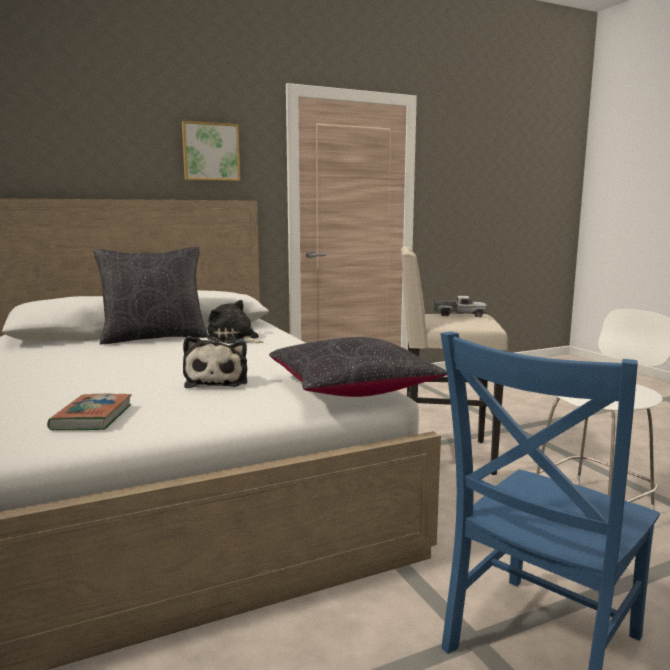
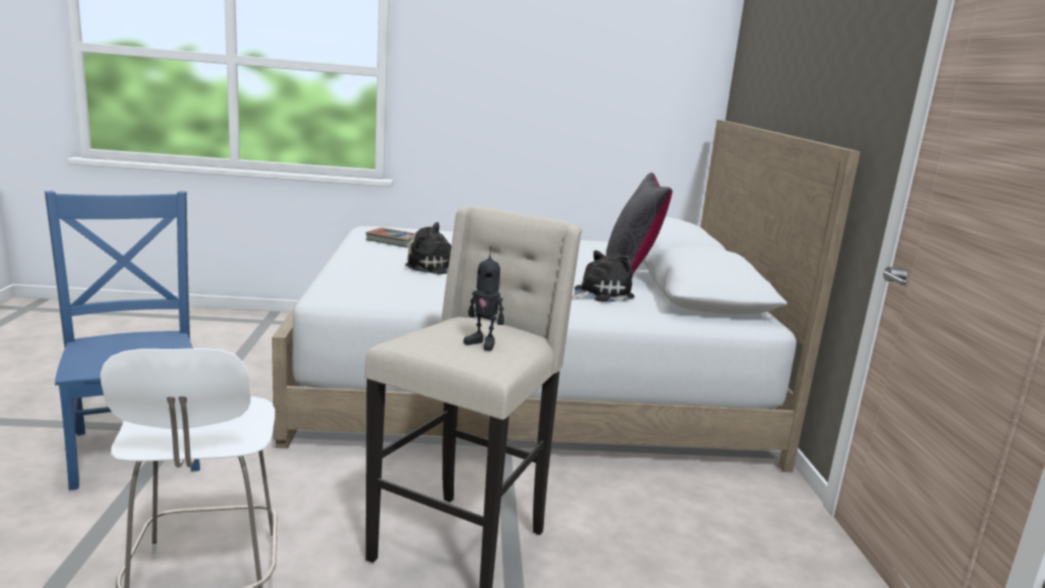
camera: 110 degrees right, 5 degrees up
picture [182,121,240,181] -> none
black pillow [269,337,447,397] -> none
toy truck [433,296,487,317] -> toy robot [464,246,504,351]

